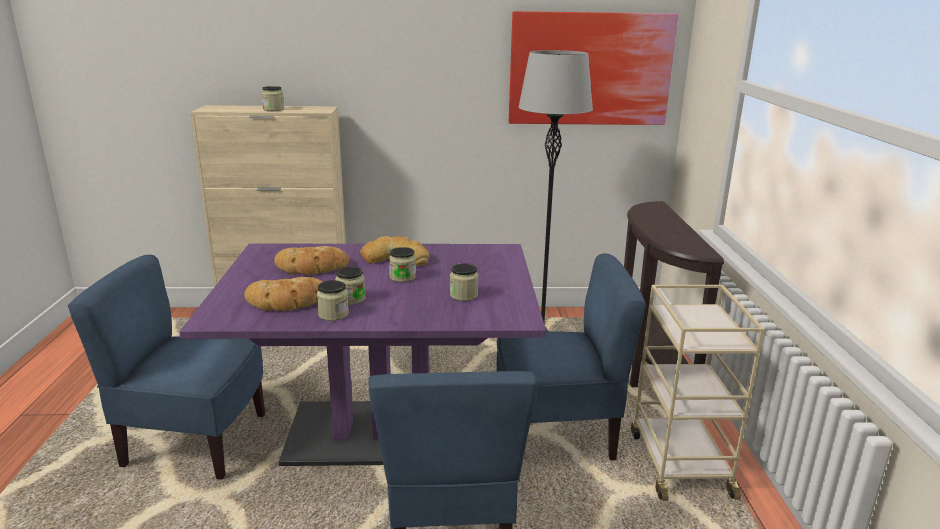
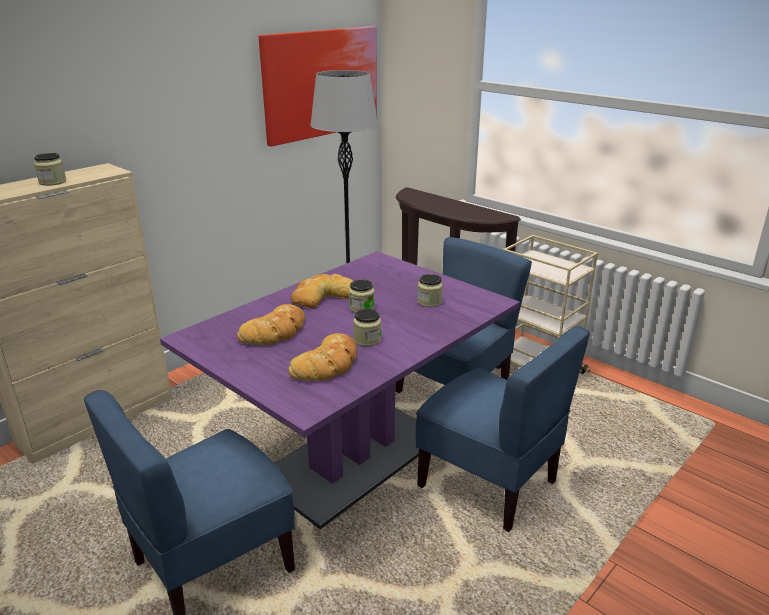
camera: 45 degrees left, 5 degrees up
jar [317,280,349,321] -> none

